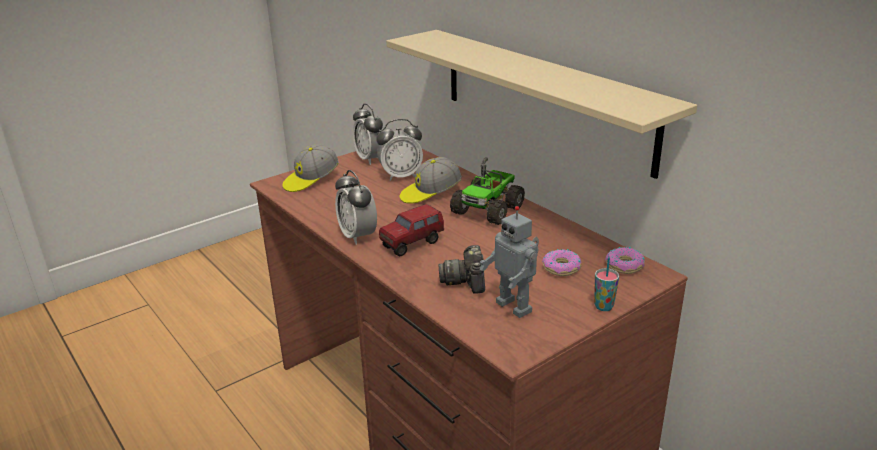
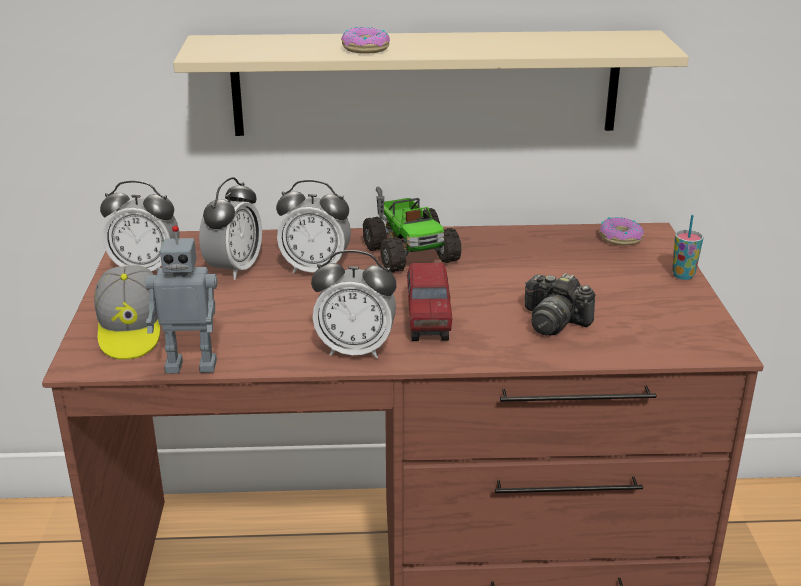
camera: 55 degrees left, 0 degrees up
cap [400,157,462,204] -> alarm clock [276,180,351,273]
toy robot [480,206,539,318] -> toy robot moved to [145,225,217,374]
donut [542,249,582,276] -> donut moved to [341,27,390,54]

